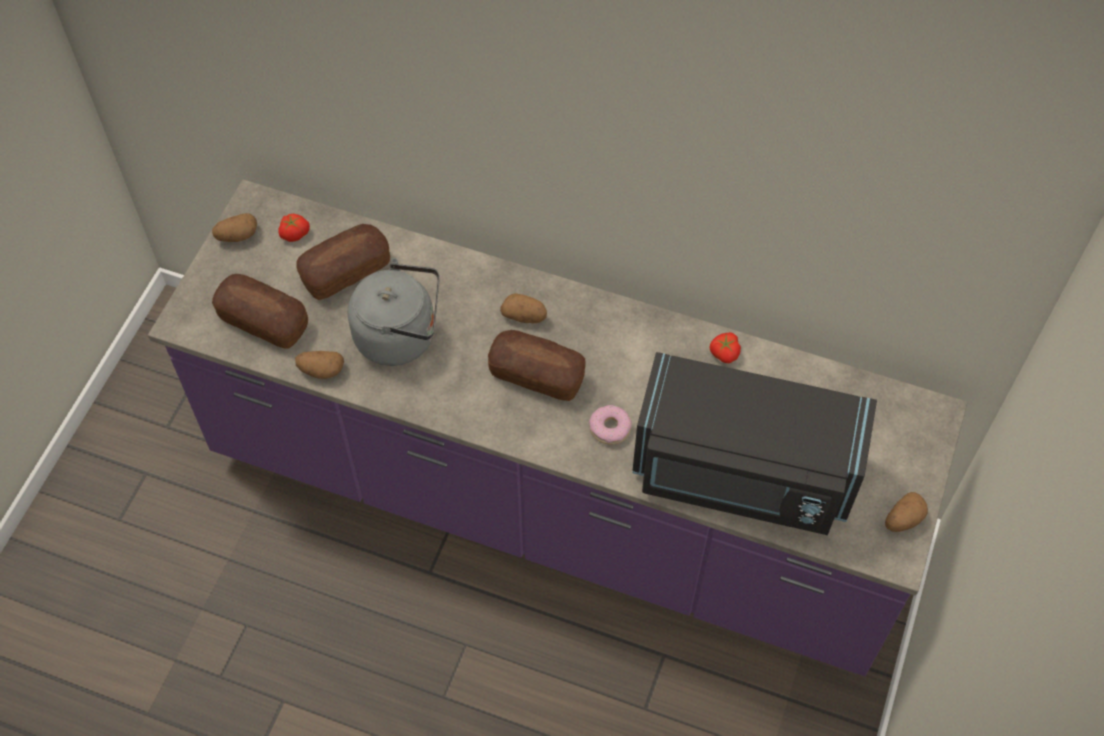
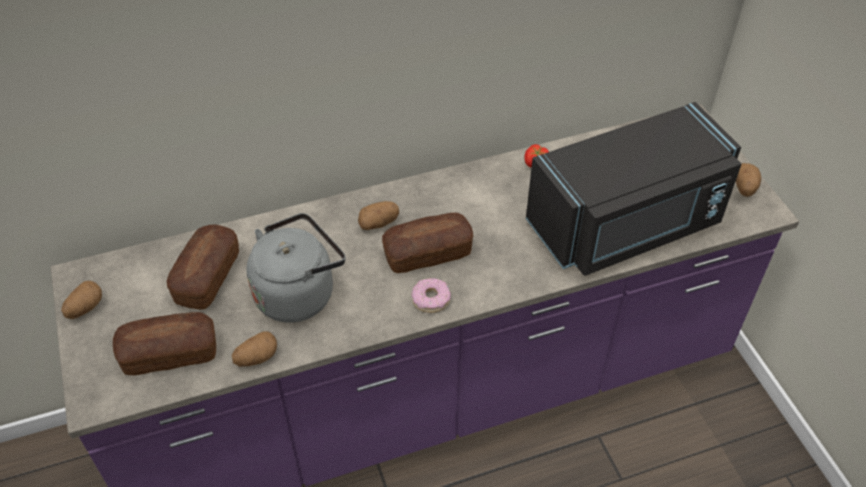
camera: 40 degrees left, 10 degrees down
tomato [278,214,310,242] -> none
donut [589,405,632,445] -> donut moved to [411,278,451,313]

